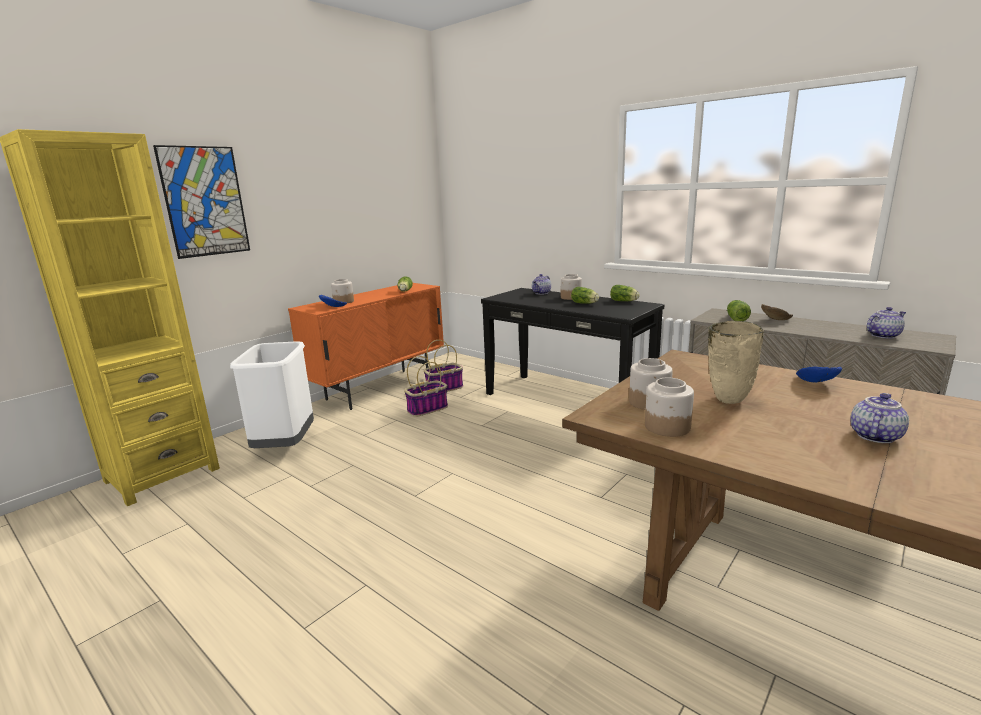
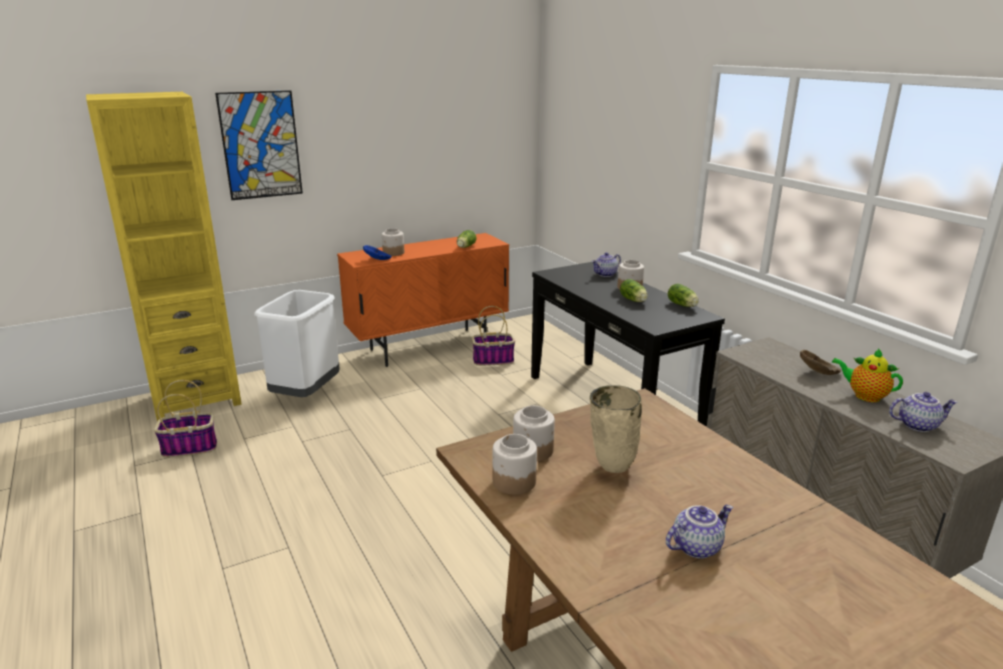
camera: 20 degrees right, 5 degrees up
basket [404,356,448,417] -> basket moved to [154,380,217,458]
lettuce [727,300,751,321] -> none
blue bowl [796,367,842,382] -> none
none -> teapot [832,348,903,402]

